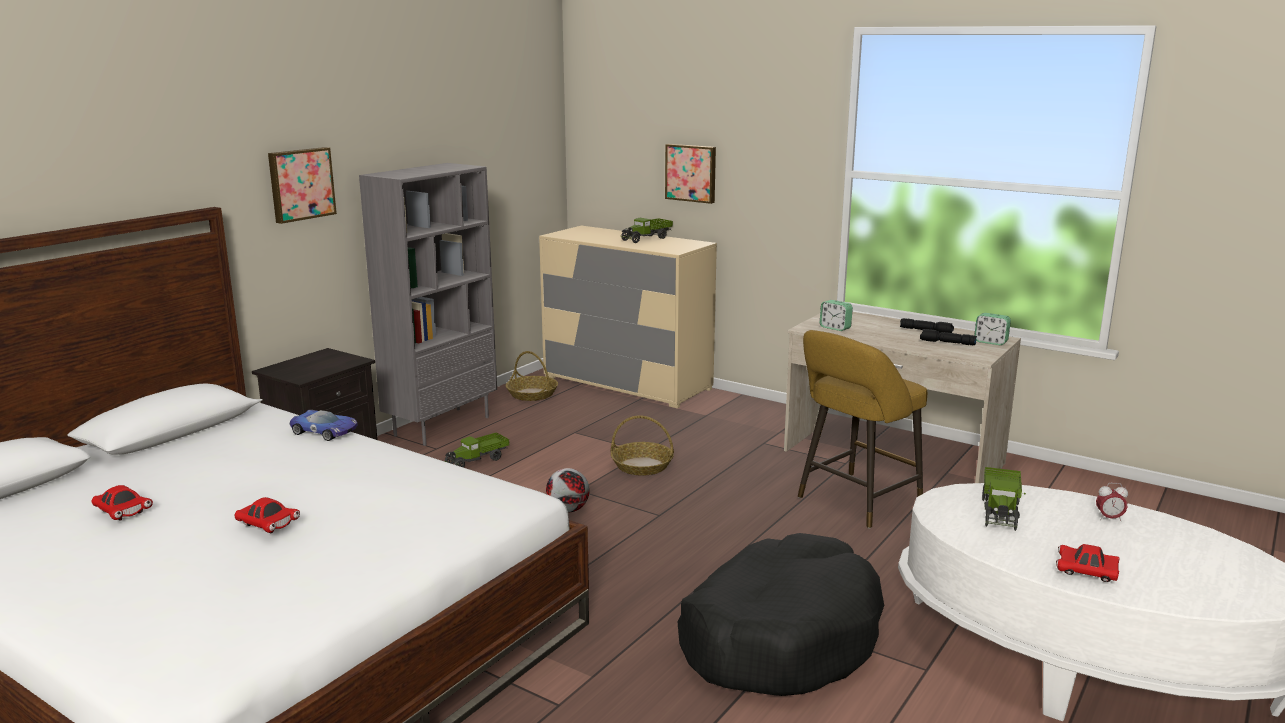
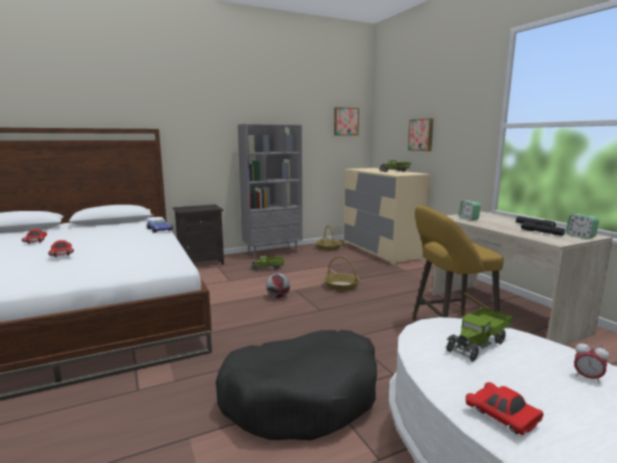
camera: 30 degrees right, 5 degrees down
picture [268,147,337,224] -> picture moved to [334,107,359,136]

